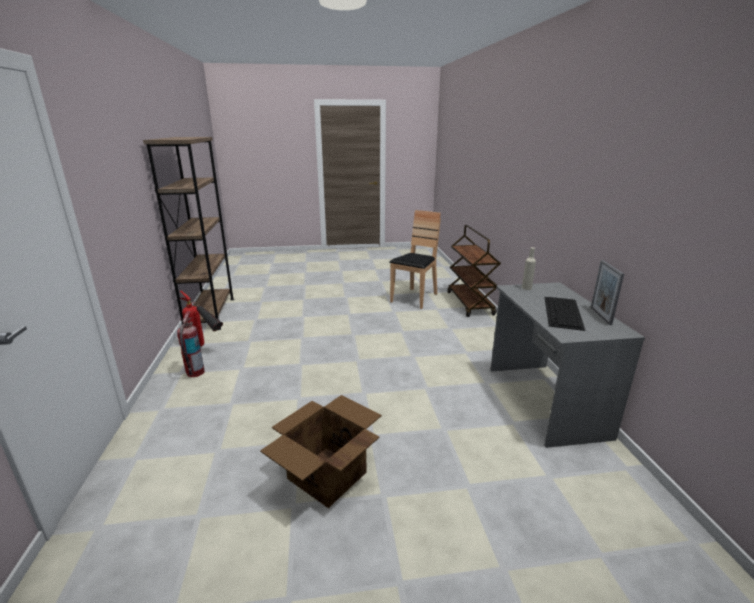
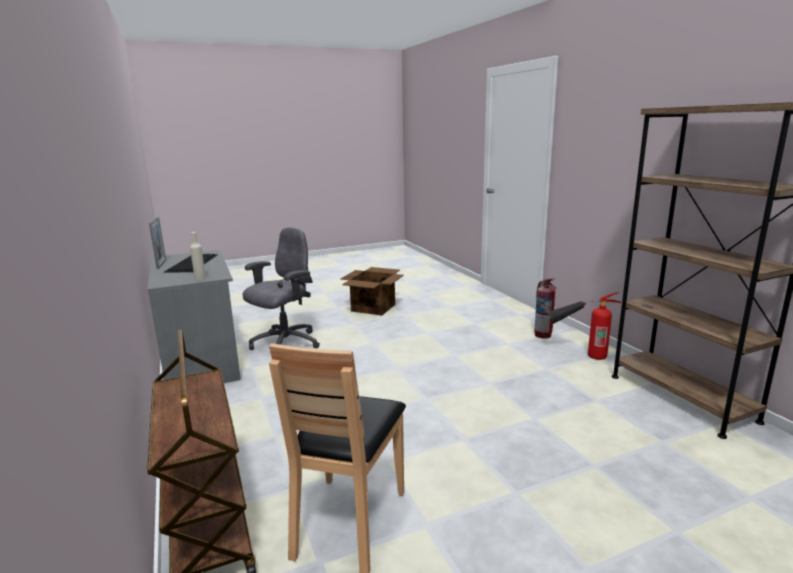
camera: 165 degrees right, 5 degrees down
none -> grey office chair [243,227,320,350]

